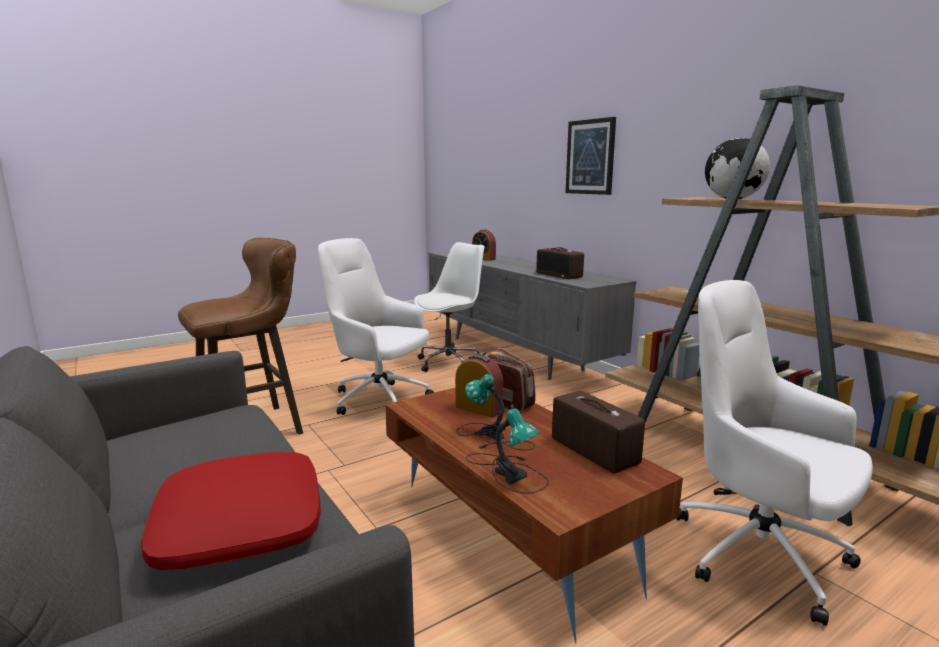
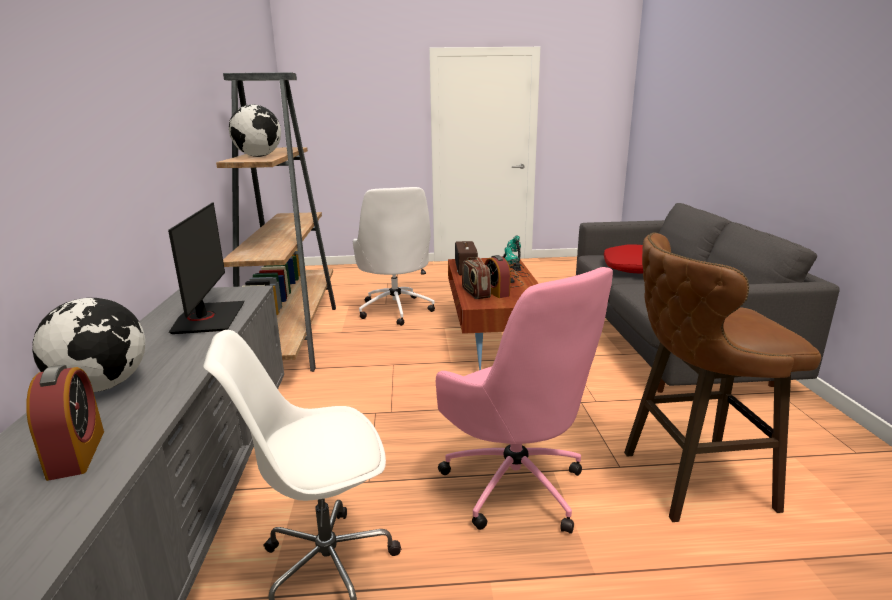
camera: 150 degrees left, 5 degrees up
white office chair [318,238,434,415] -> pink office chair [436,267,613,534]
radio [536,247,584,279] -> monitor [168,202,244,334]
picture [566,117,616,195] -> none
none -> globe [32,298,145,392]

